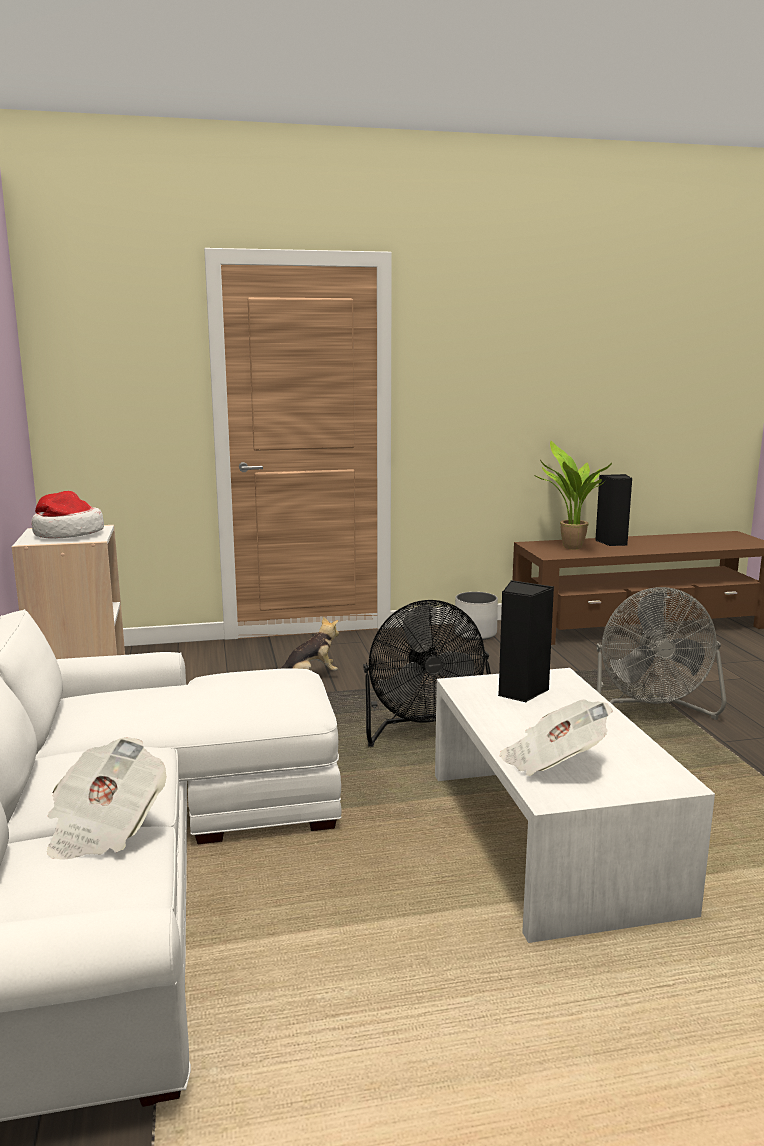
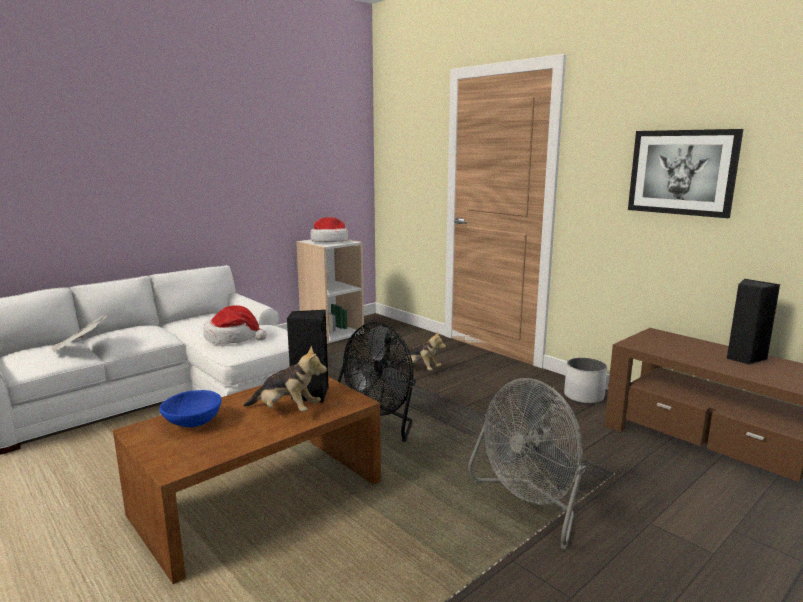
camera: 60 degrees right, 0 degrees up
white coffee table [435,668,715,943] -> brown coffee table [113,377,381,584]
newspaper [500,699,613,776] -> blue bowl [159,390,222,427]
potted plant [532,441,612,549] -> none
none -> hat [203,305,267,344]
none -> plush toy [243,346,327,412]
none -> picture [628,129,743,218]

